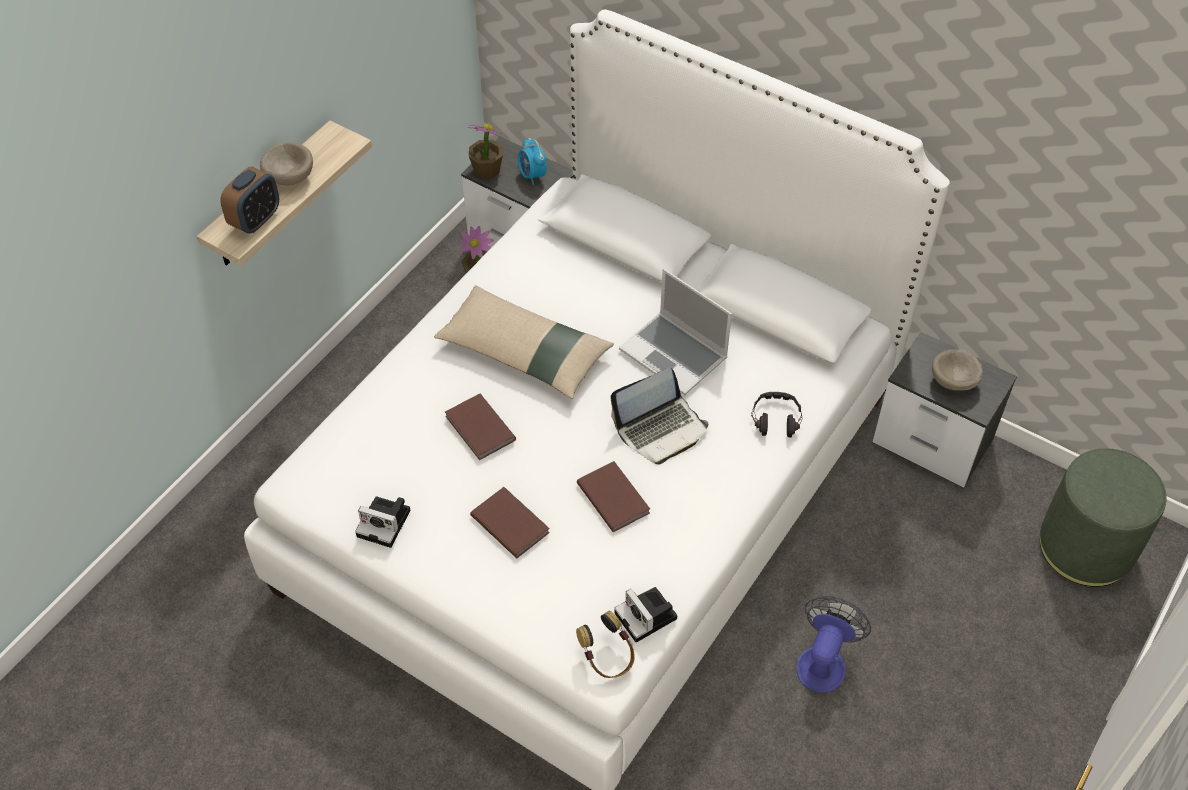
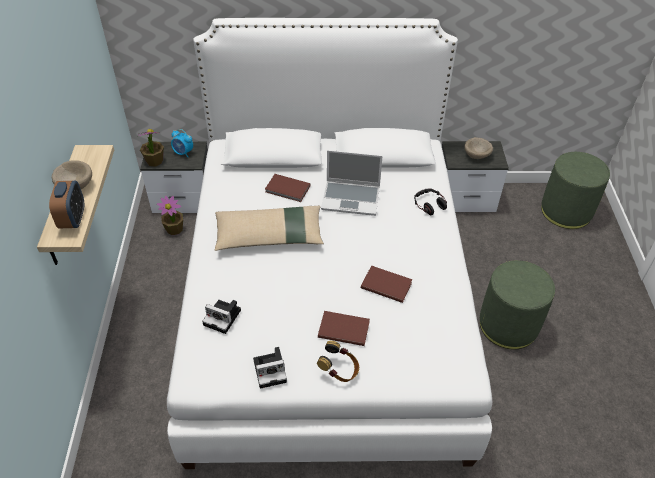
camera: 35 degrees left, 5 degrees down
brown book [445,394,516,460] -> brown book moved to [265,174,311,202]
headphones [576,611,635,678] -> headphones moved to [317,341,359,382]
laptop [610,367,708,465] -> none
camera [614,587,677,643] -> camera moved to [202,300,241,334]
fan [797,596,871,693] -> green ottoman [480,260,555,349]

